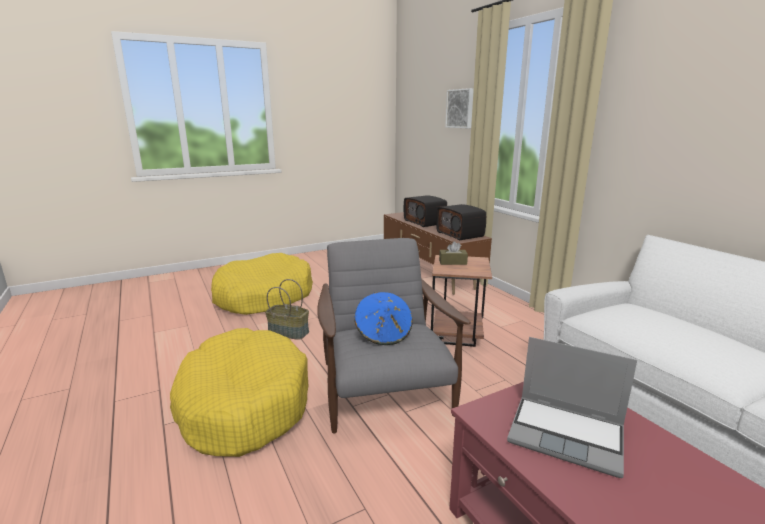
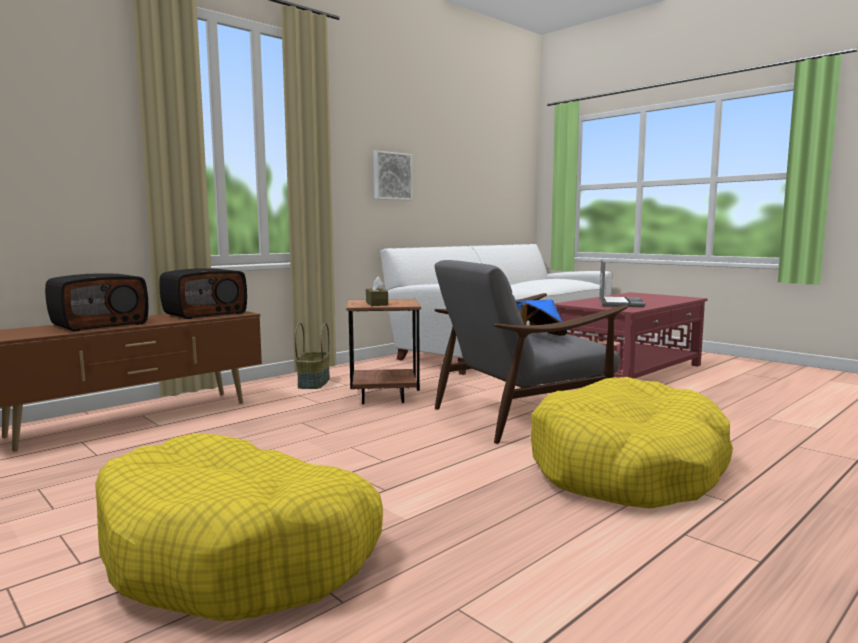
camera: 105 degrees left, 10 degrees down
basket [265,279,309,340] -> basket moved to [295,323,330,389]
picture [445,88,474,128] -> picture moved to [373,151,412,200]

